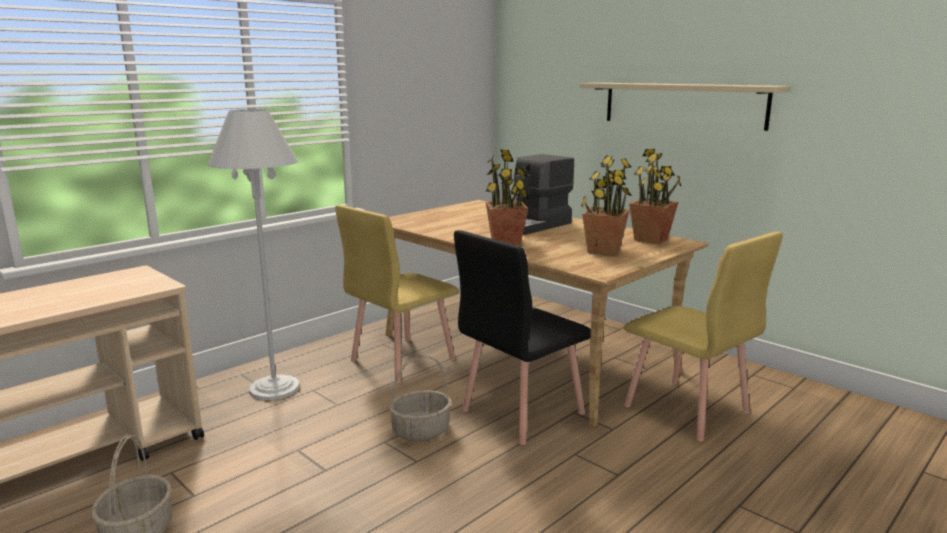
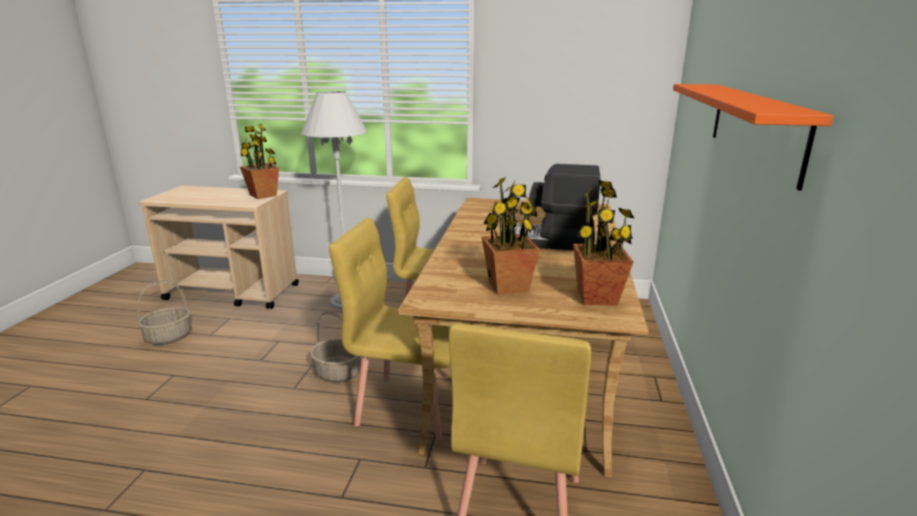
camera: 55 degrees right, 5 degrees up
black chair [454,230,591,445] -> yellow chair [329,218,451,441]
potted plant [486,149,529,245] -> potted plant moved to [240,124,279,199]
beige shelf [579,83,791,131] -> orange shelf [673,84,834,191]

